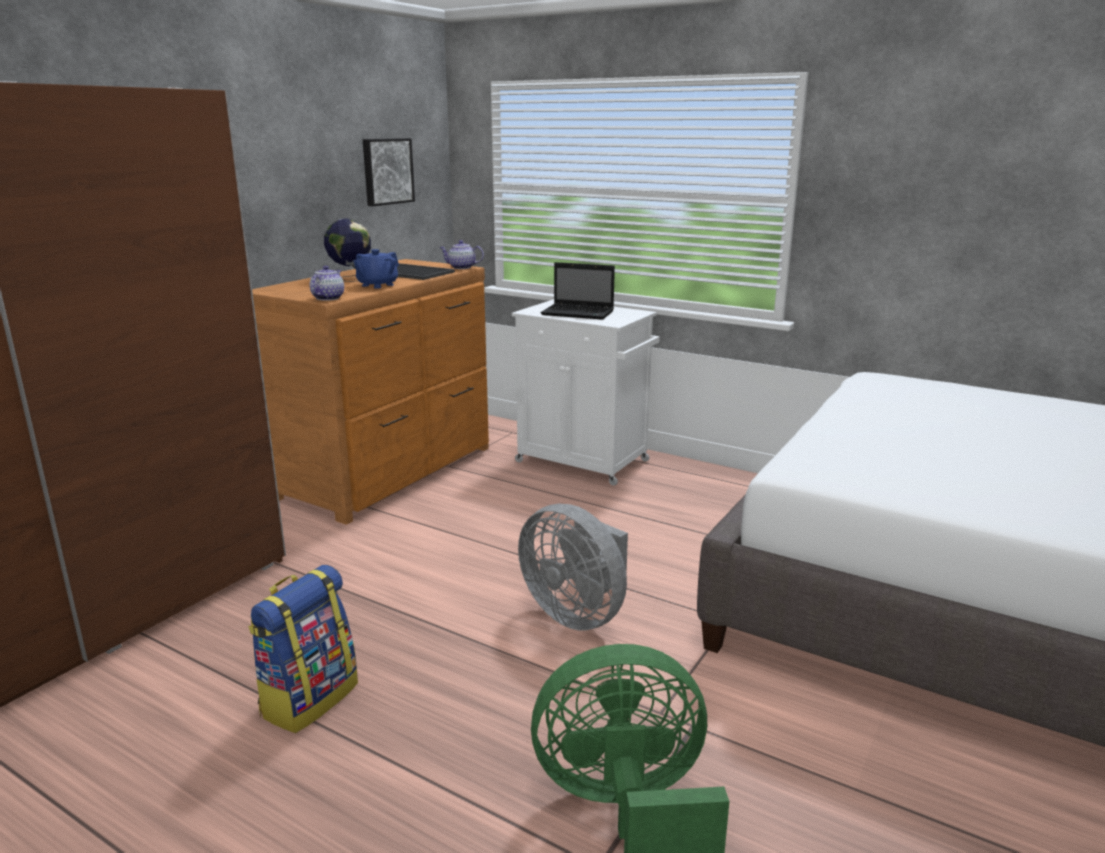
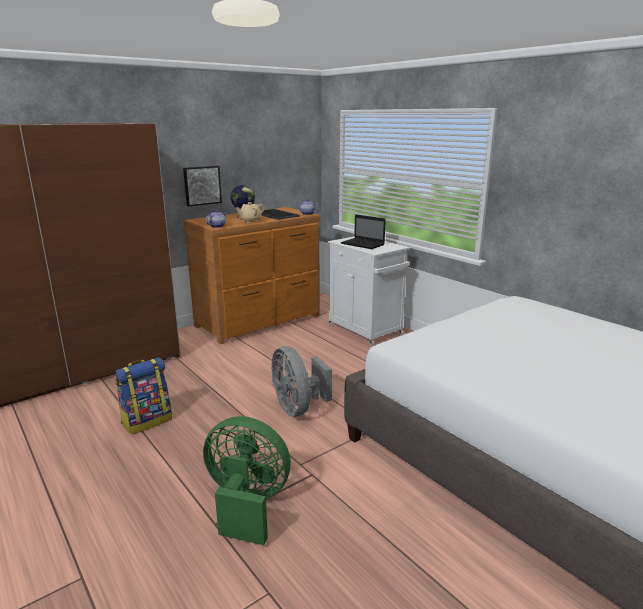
camera: 20 degrees right, 0 degrees up
blue teapot [353,249,399,289] -> beige teapot [236,202,264,223]
picture [363,138,415,206] -> picture moved to [183,166,222,206]

